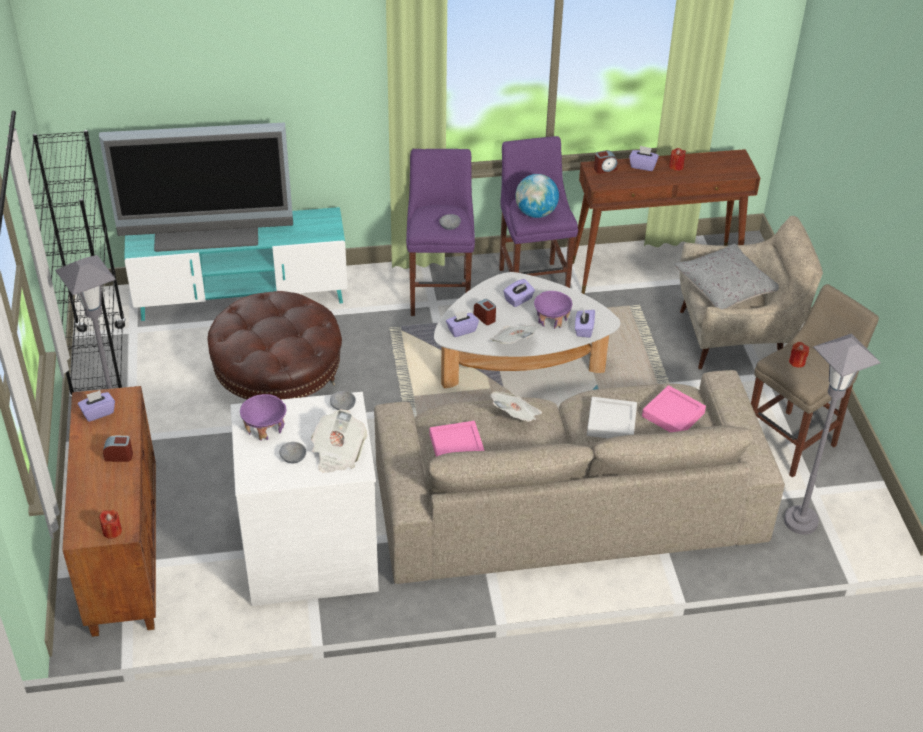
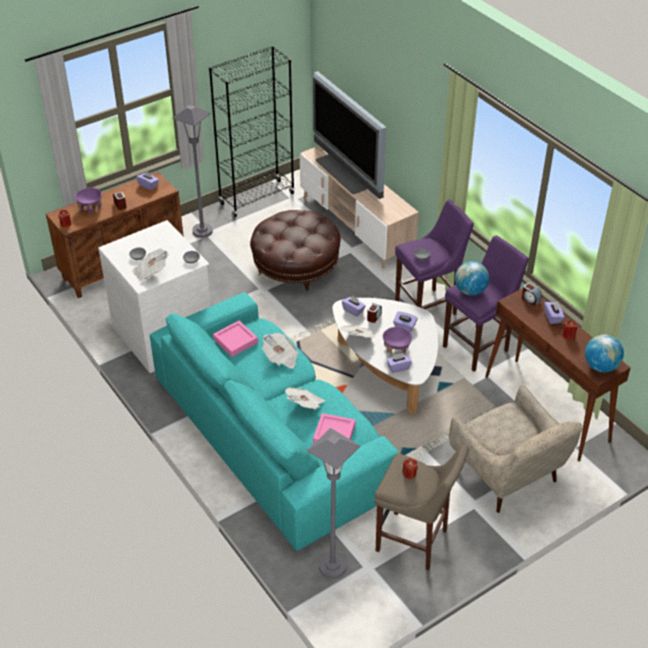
camera: 65 degrees right, 0 degrees up
turquoise tv stand [124,207,347,321] -> beige tv stand [300,146,419,269]
purple bowl [240,394,286,441] -> purple bowl moved to [75,187,102,214]
beige sofa [374,370,785,584] -> turquoise sofa [150,292,399,551]
grey tray [587,397,637,439] -> newspaper [285,388,325,410]
grey pillow [674,244,779,309] -> none
none -> globe [585,334,624,372]

